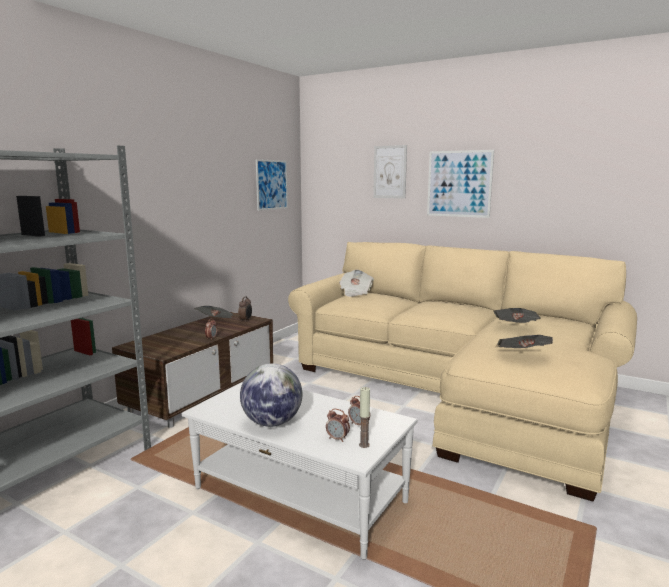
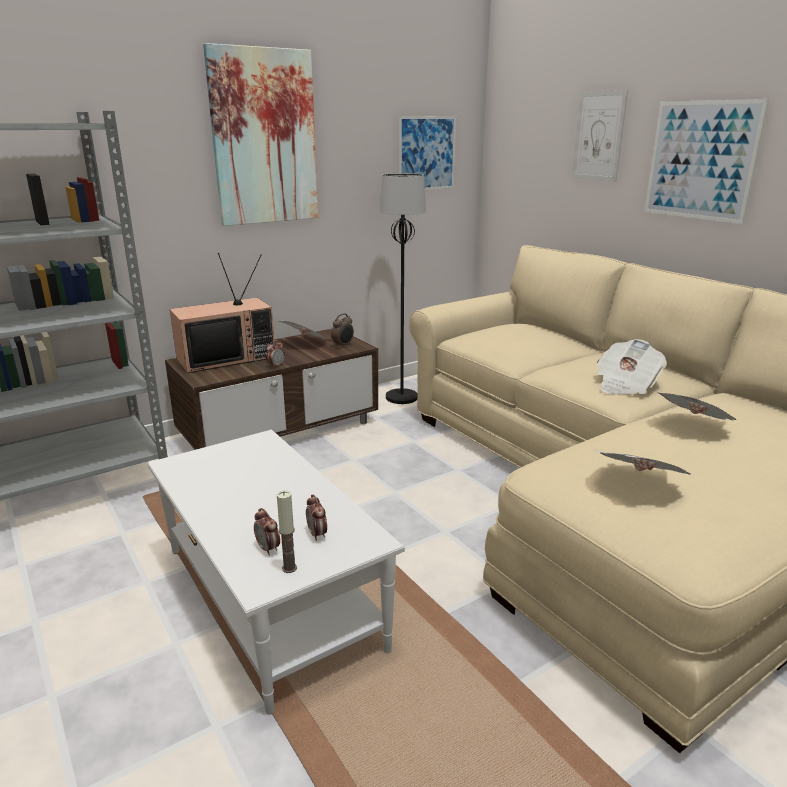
camera: 25 degrees right, 10 degrees up
globe [240,363,303,427] -> none
newspaper [339,270,374,297] -> newspaper moved to [597,339,667,395]
none -> television [170,253,275,373]
none -> picture [203,43,318,226]
none -> black floor lamp [380,173,426,404]

